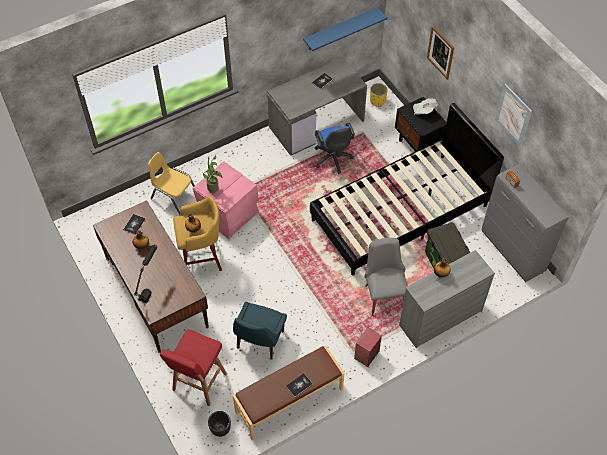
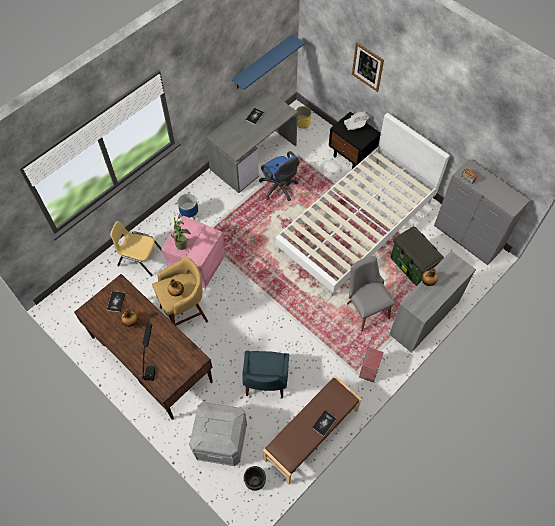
camera: 15 degrees left, 5 degrees up
red stool [160,329,227,406] -> grey storage box [189,401,247,466]
black bed [310,103,504,275] -> white bed [276,113,450,297]
picture [495,84,532,146] -> none
none -> planter [177,193,198,220]

